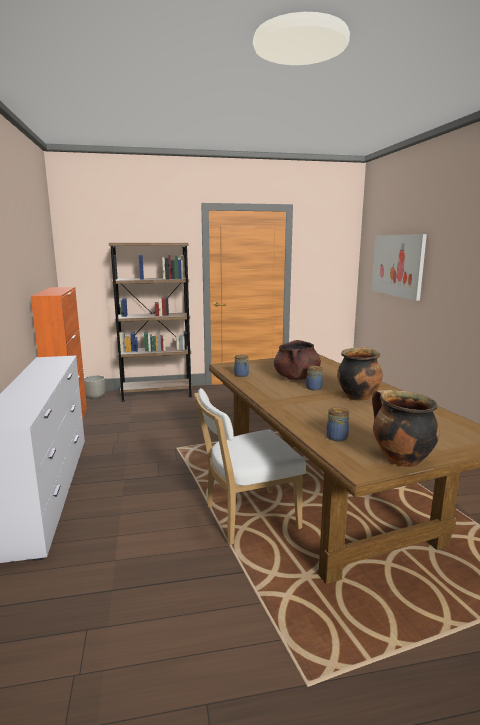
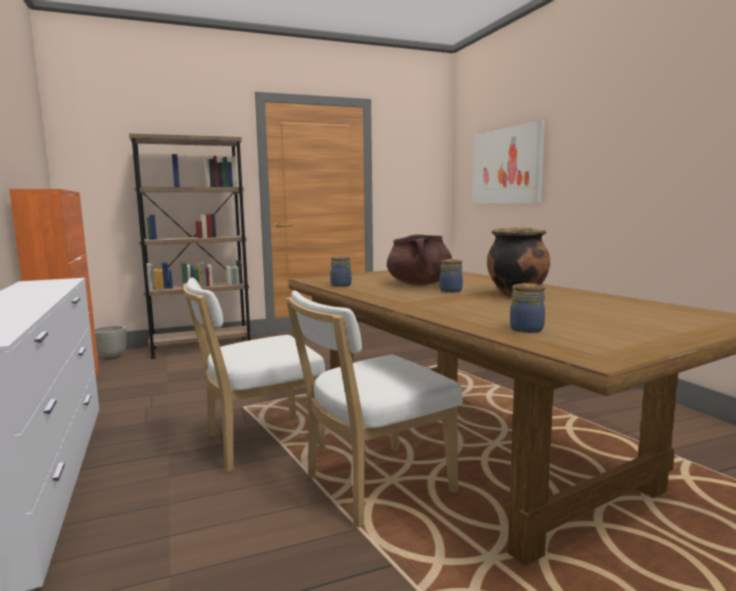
camera: 10 degrees left, 5 degrees down
cooking pot [372,390,440,467] -> none
none -> white chair [183,278,326,472]

